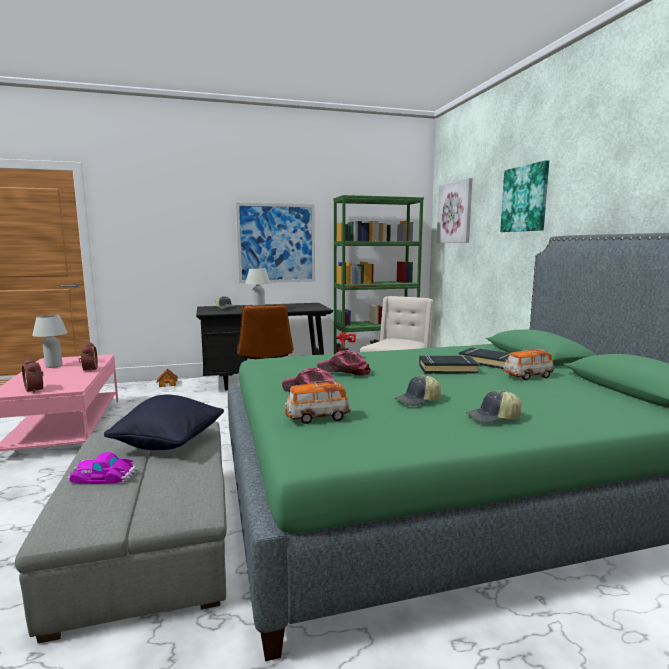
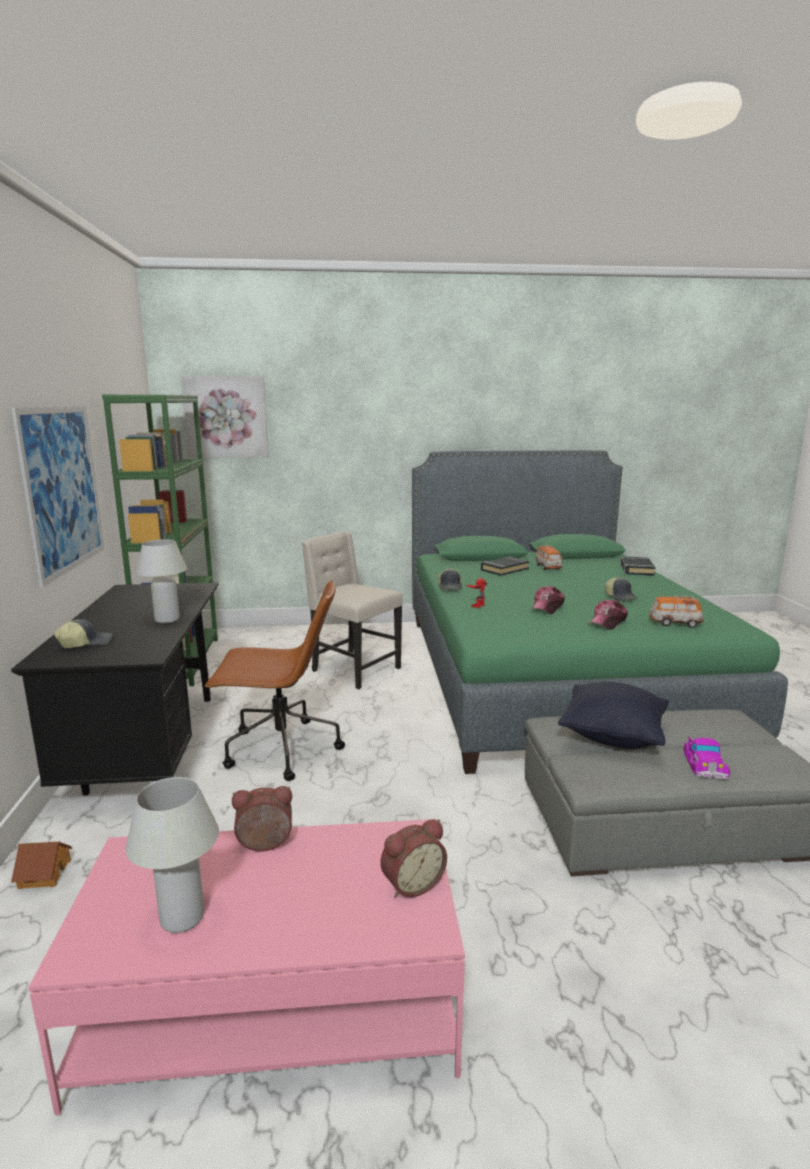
camera: 80 degrees left, 5 degrees up
toy car [285,380,351,424] -> toy car turned 105 degrees clockwise [649,596,704,628]
black book [419,355,479,374] -> black book moved to [620,556,656,576]
cap [466,390,522,423] -> cap moved to [438,568,462,591]
picture [500,160,549,232] -> none

